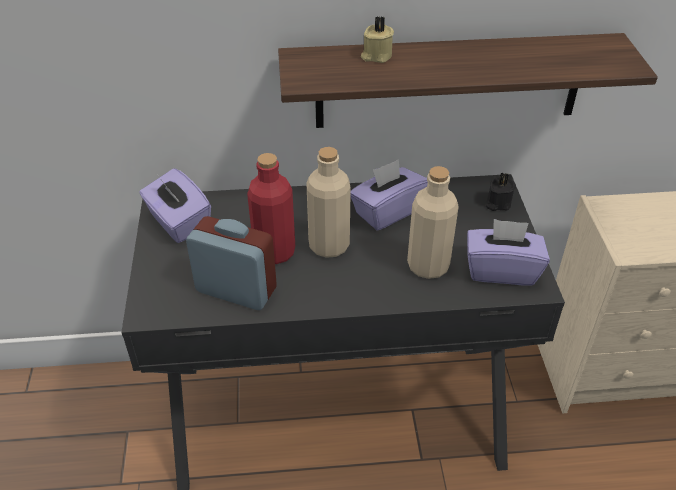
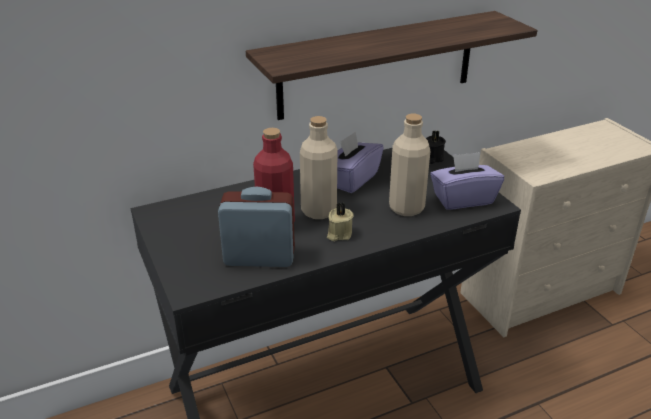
camera: 20 degrees left, 10 degrees down
purple tissue box [139,168,211,243] -> none
beige candle [361,16,394,63] -> beige candle moved to [327,203,354,241]

